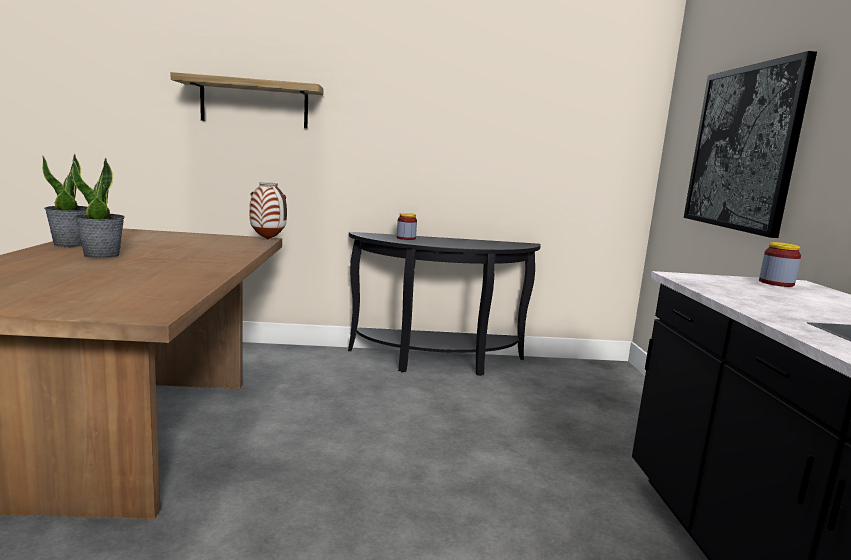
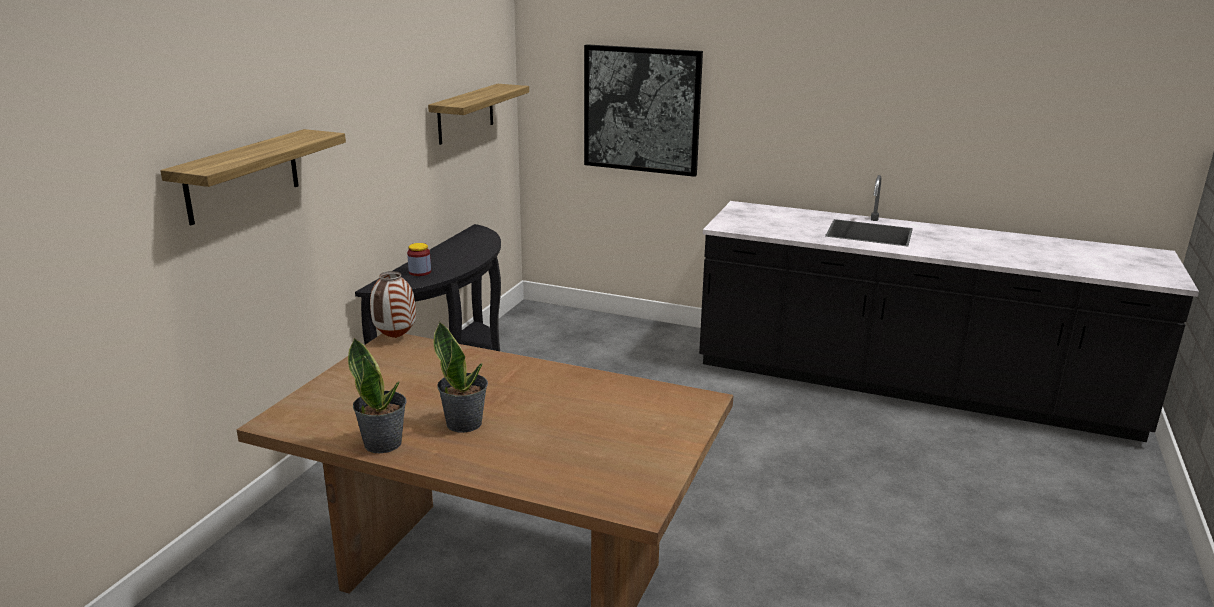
camera: 65 degrees left, 10 degrees up
jar [759,242,801,287] -> none
none -> shelf [428,84,529,145]

